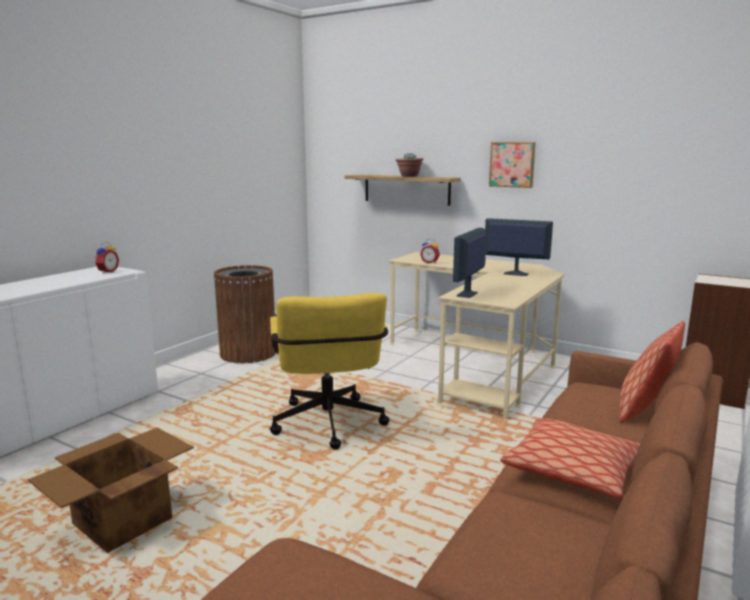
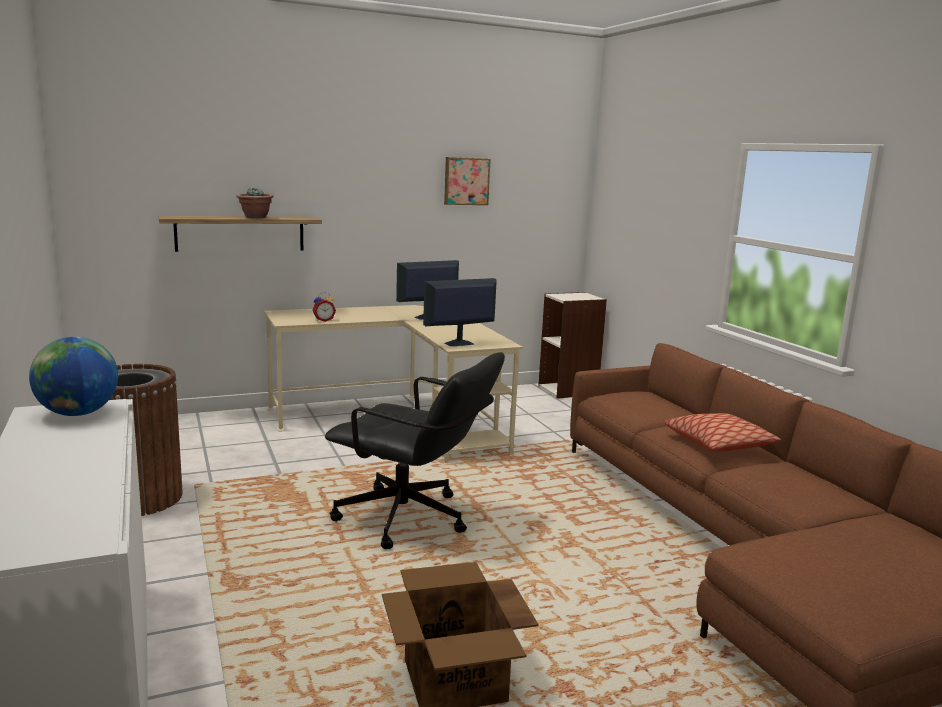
camera: 55 degrees left, 0 degrees up
alarm clock [95,242,119,274] -> globe [29,337,118,416]
yellow office chair [270,293,389,450] -> black office chair [325,352,505,549]
monitor [453,228,487,298] -> monitor turned 90 degrees clockwise [423,278,497,346]
picture [489,142,536,188] -> picture moved to [444,157,491,205]
pillow [619,321,685,423] -> none

